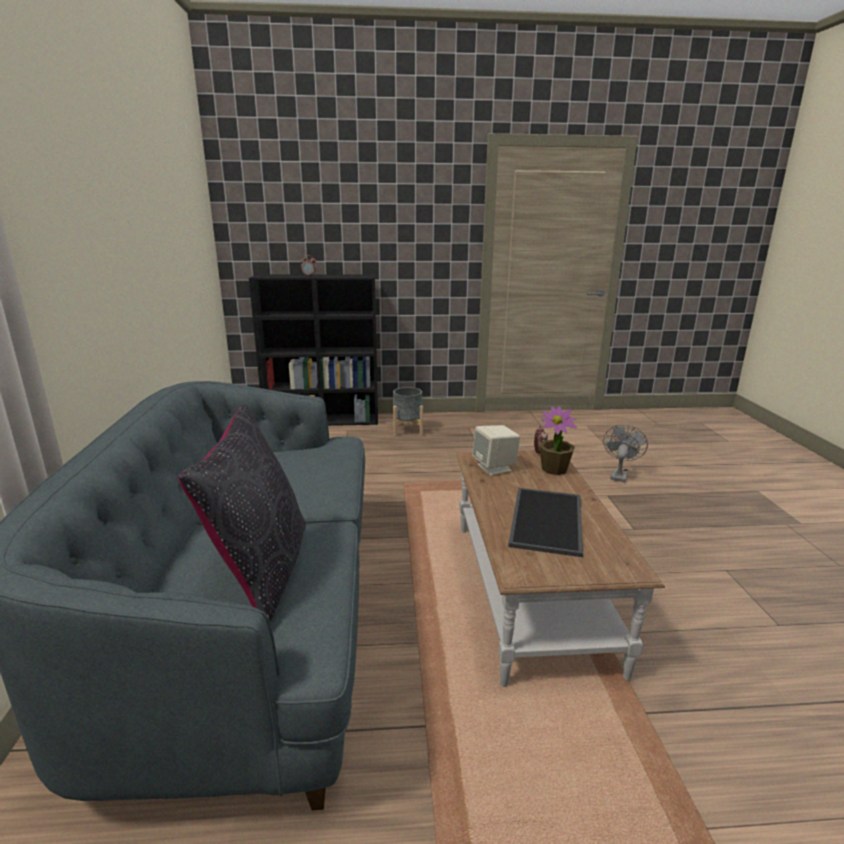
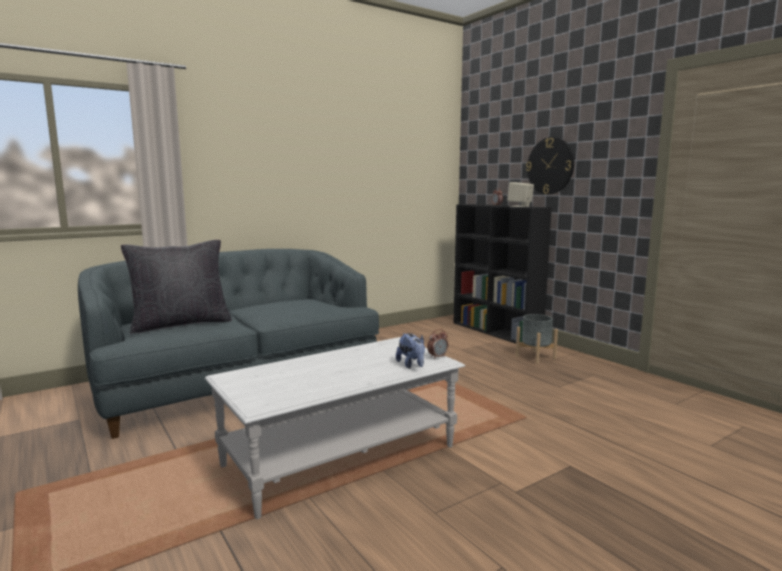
camera: 60 degrees right, 10 degrees down
brown coffee table [456,450,665,687] -> white coffee table [205,337,465,519]
beige speaker [472,425,520,476] -> beige speaker moved to [507,182,534,207]
tray [508,488,583,557] -> none
potted plant [539,406,577,475] -> plush toy [396,333,425,369]
grey fan [603,424,648,482] -> none
none -> wall clock [526,137,574,194]

